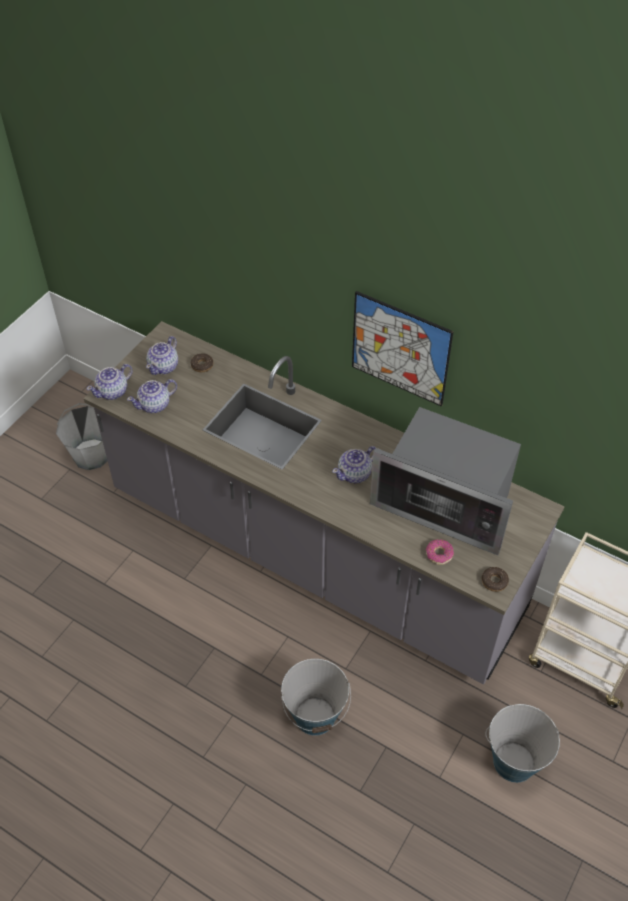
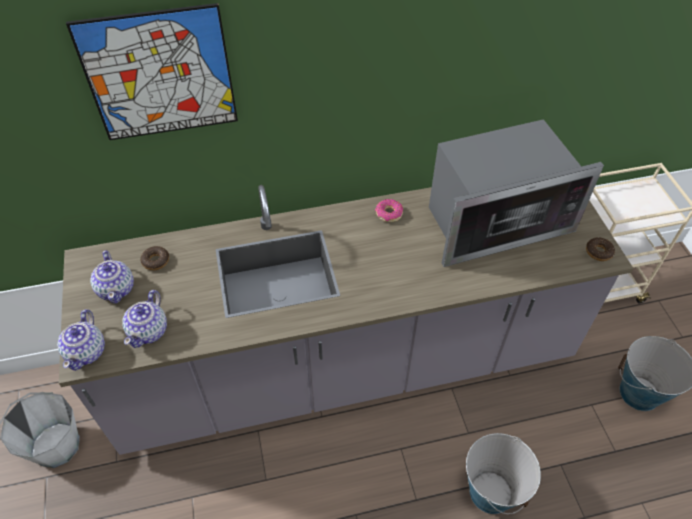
camera: 45 degrees left, 0 degrees up
teapot [332,446,376,483] -> none
picture [352,291,454,406] -> picture moved to [66,3,238,140]
donut [425,539,454,565] -> donut moved to [375,199,403,222]

